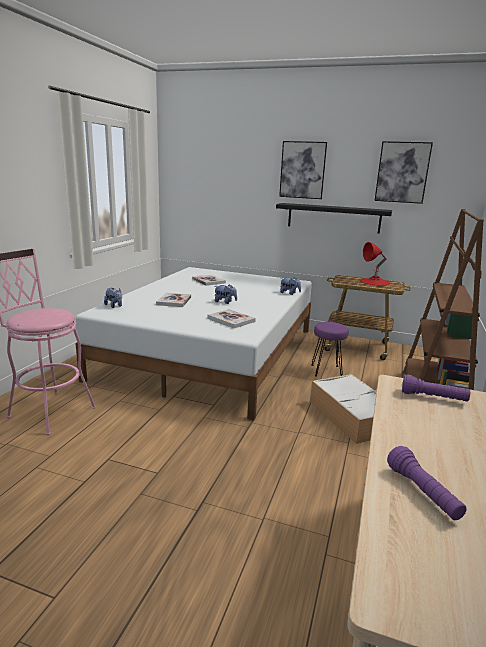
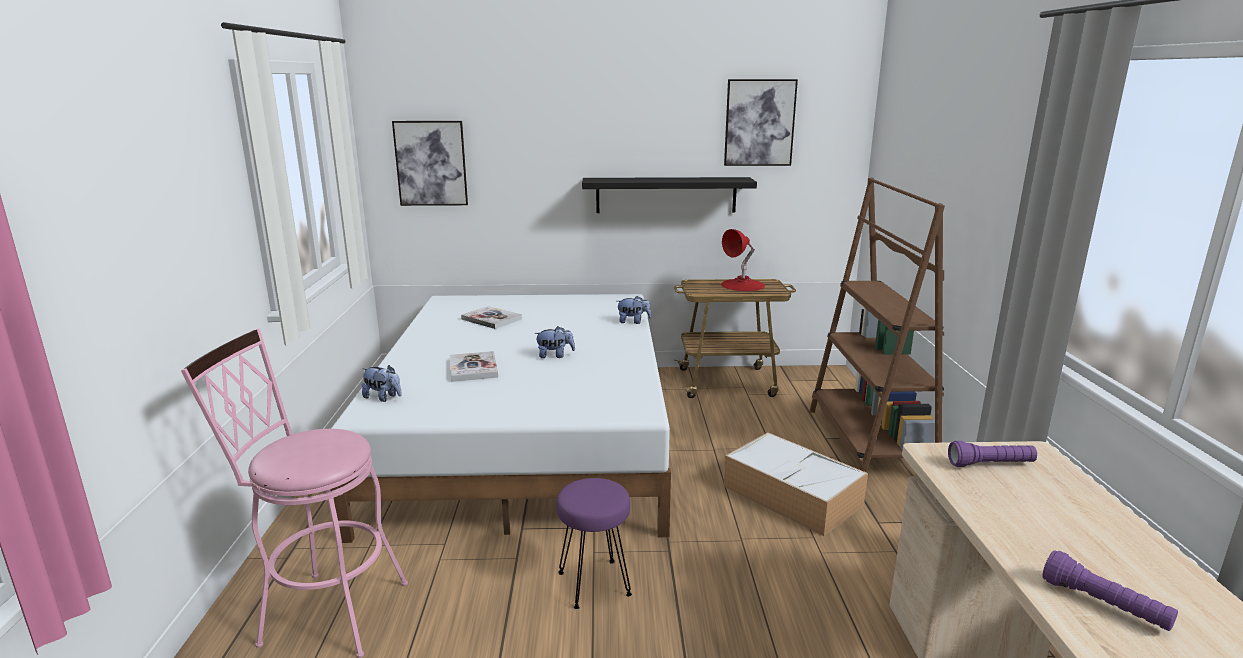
camera: 20 degrees left, 0 degrees up
book [208,309,256,328] -> none
picture [279,141,327,199] -> picture moved to [392,121,468,206]
purple stool [311,322,349,377] -> purple stool moved to [557,478,632,609]

